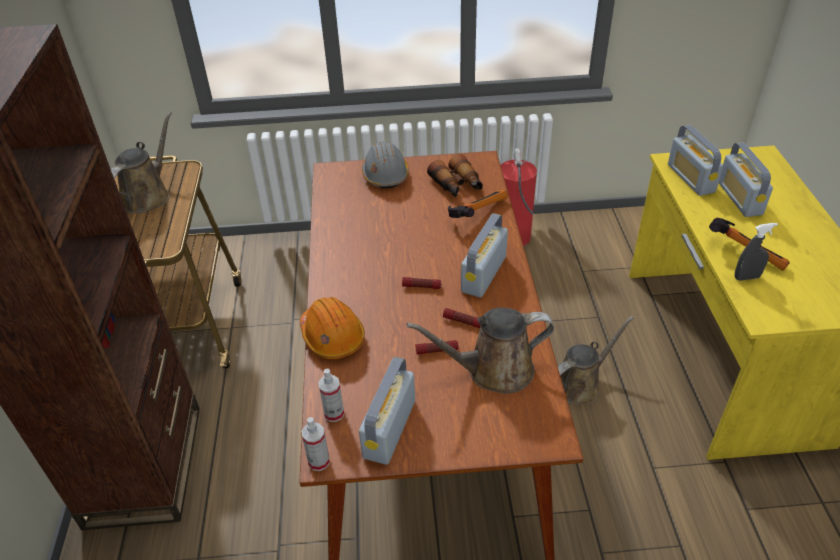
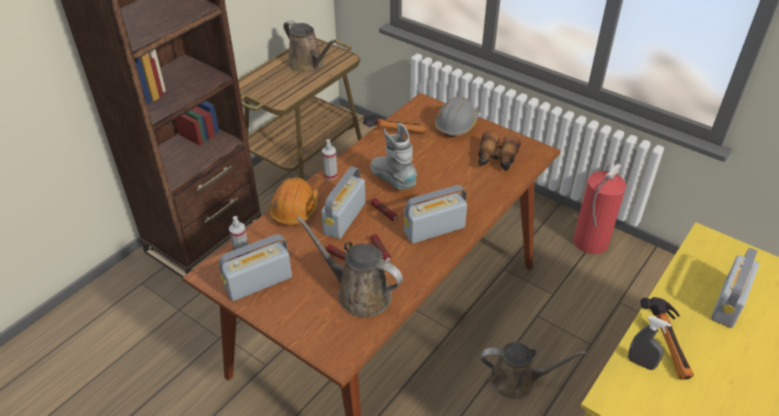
camera: 40 degrees right, 0 degrees up
brown watering can [111,112,172,213] -> brown watering can turned 75 degrees clockwise [284,20,336,73]
spray bottle [302,417,330,471] -> spray bottle moved to [322,139,337,180]
hammer [448,190,508,218] -> hammer moved to [363,116,426,133]
radio [668,125,723,196] -> radio moved to [321,167,366,239]
none -> grey boot [370,123,417,190]

